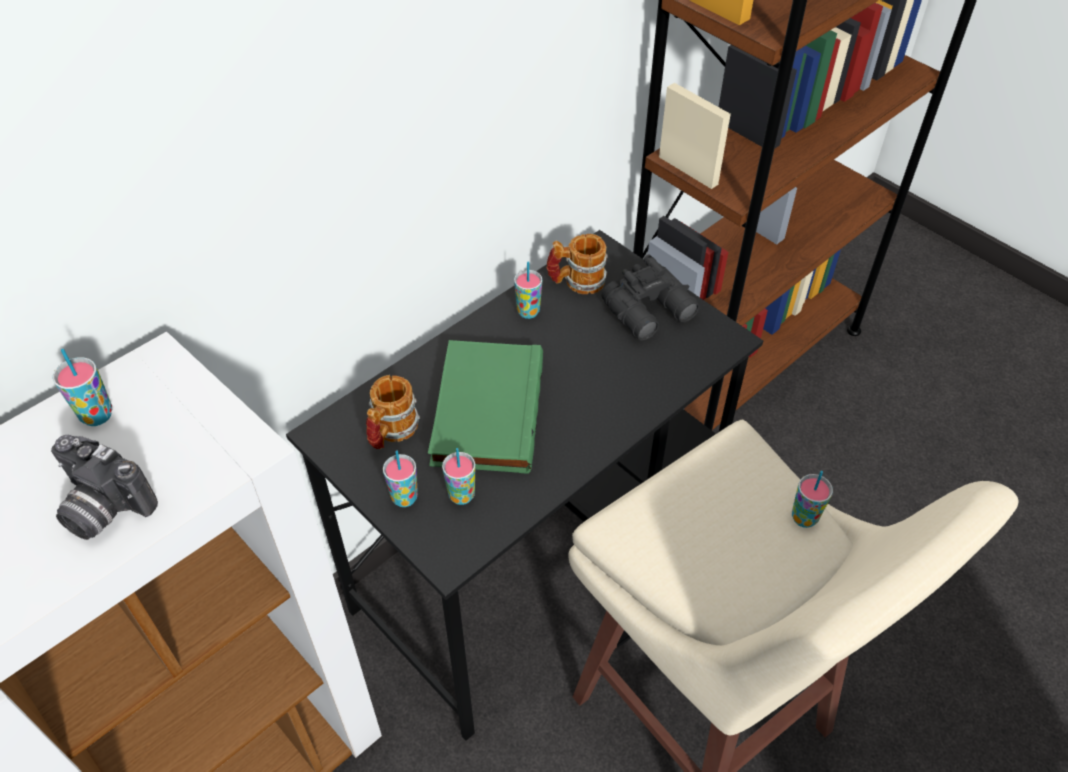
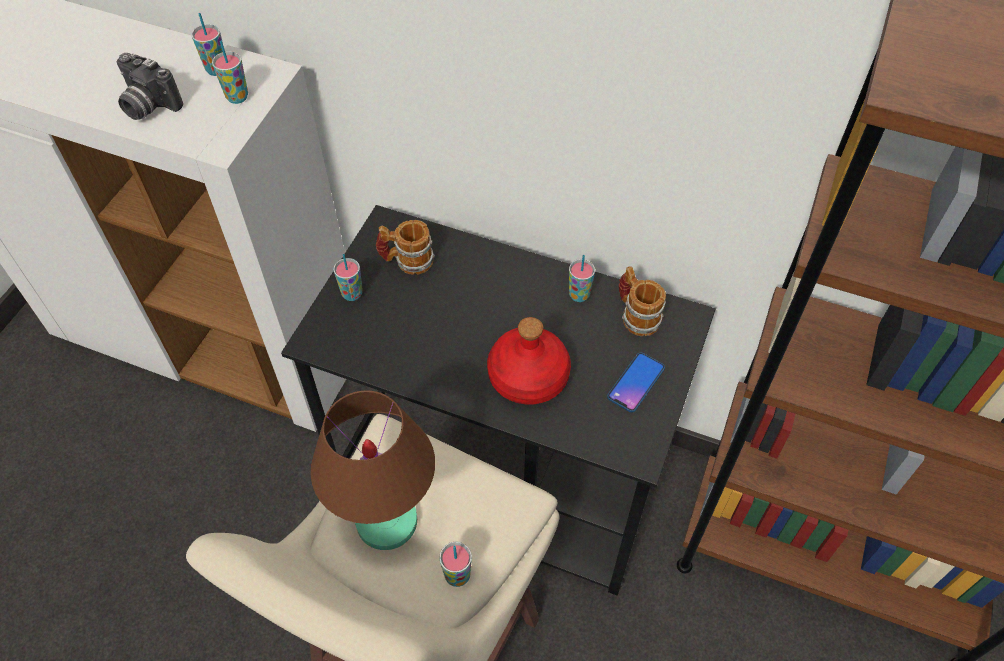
camera: 65 degrees right, 5 degrees up
camera [51,435,158,540] -> camera turned 60 degrees counterclockwise [117,53,183,120]
green book [428,340,543,474] -> none
cup [442,448,476,505] -> cup moved to [212,41,248,104]
black binoculars [602,254,700,341] -> phone [607,352,665,412]
none -> brown table lamp [310,390,435,550]
none -> red bottle [487,317,571,404]

